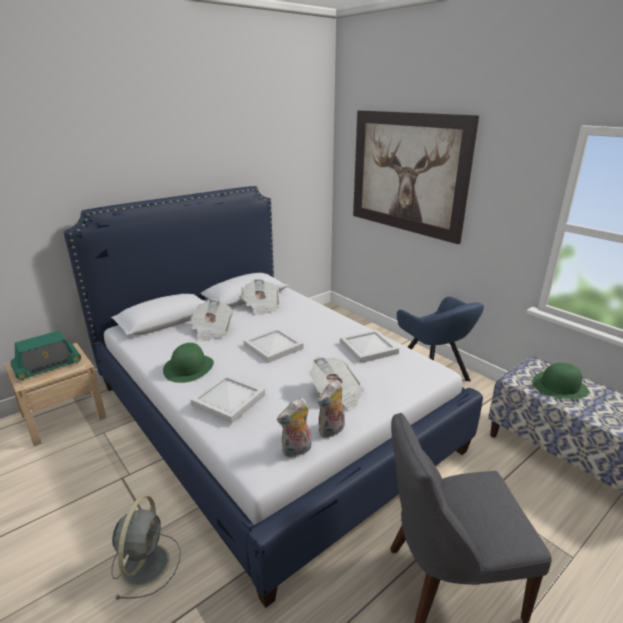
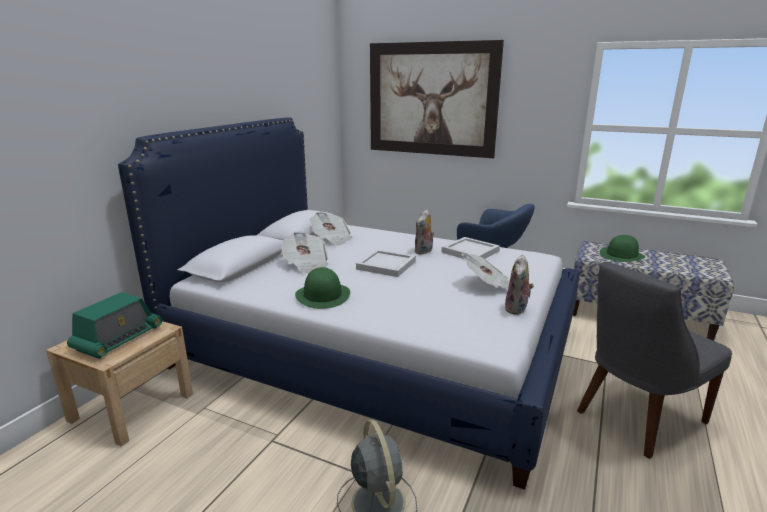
camera: 25 degrees left, 5 degrees down
white tray [190,374,265,424] -> none
plush toy [277,398,311,457] -> plush toy moved to [414,209,434,255]

